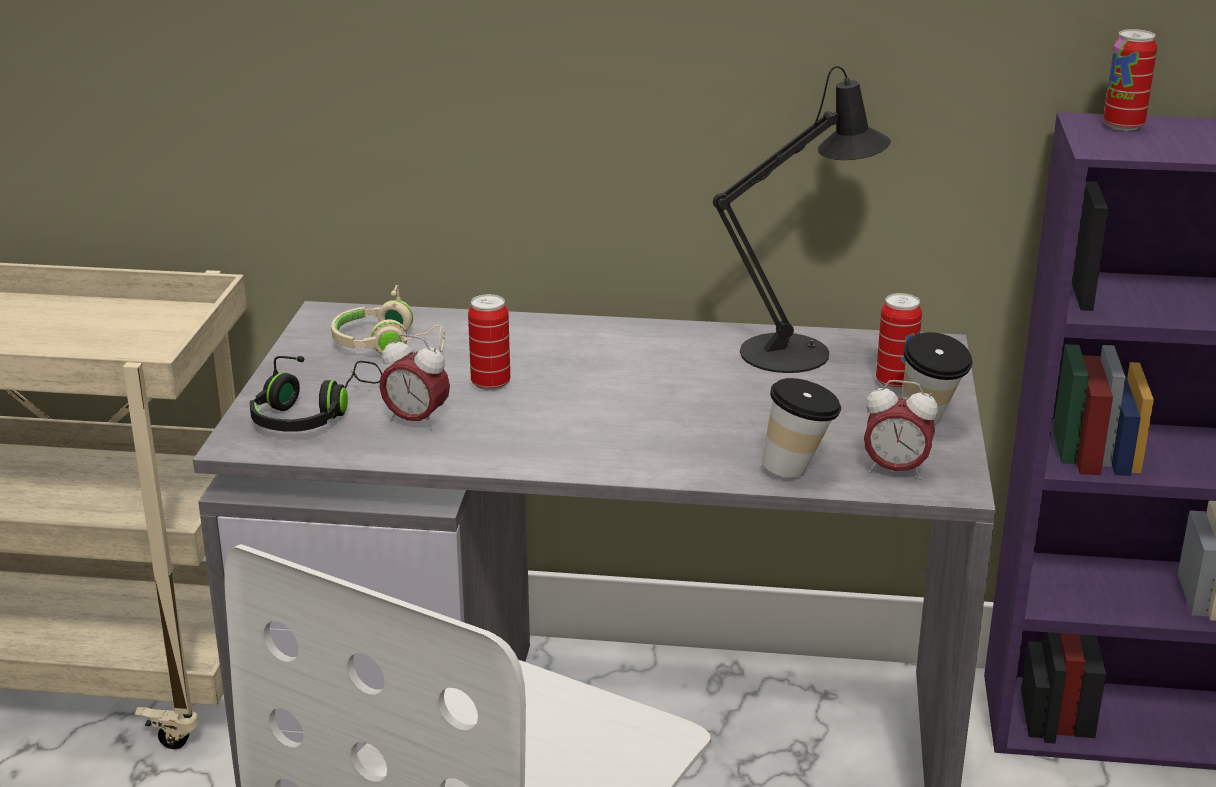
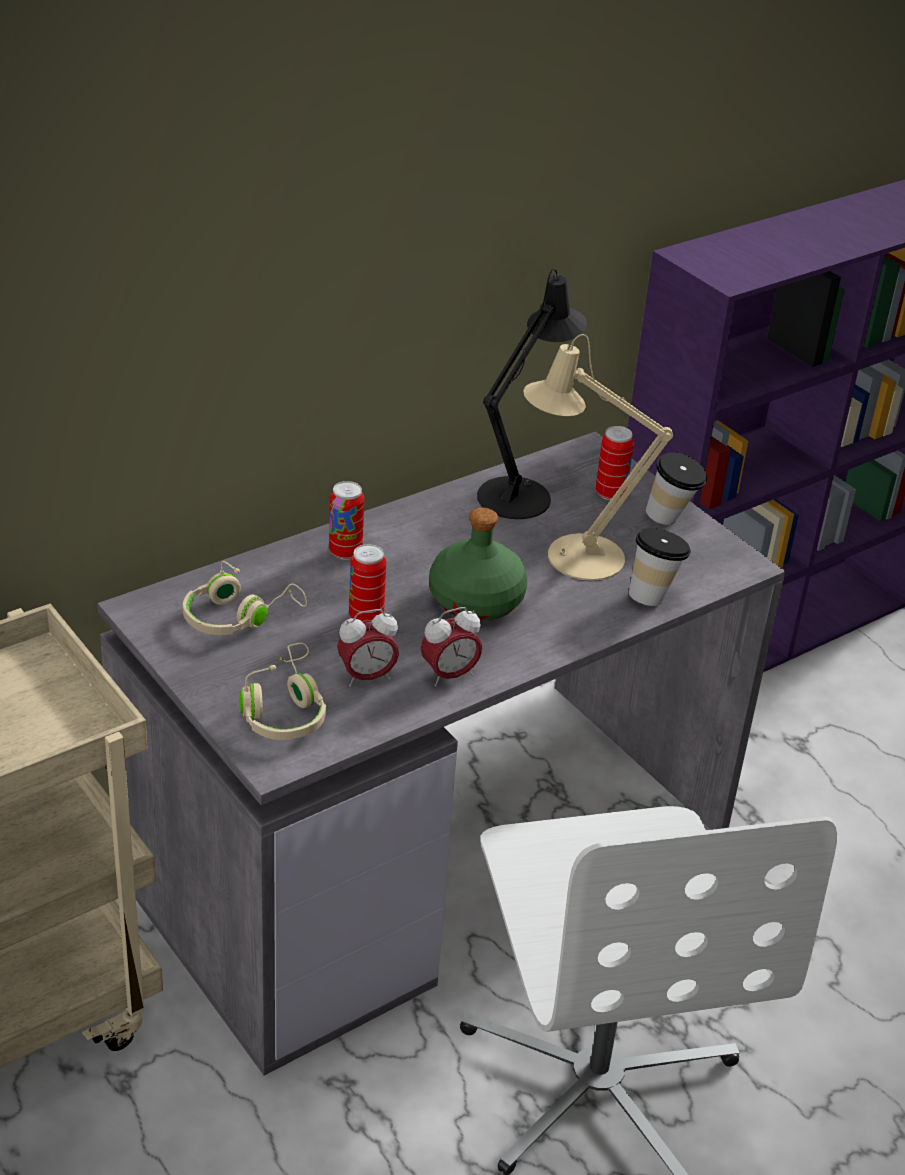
camera: 45 degrees left, 10 degrees up
black headphones [250,356,382,432] -> beige headphones [239,643,326,740]
alarm clock [864,380,938,480] -> alarm clock moved to [421,607,482,686]
can [1103,29,1157,131] -> can moved to [329,481,364,560]
none -> green bottle [429,508,527,621]
none -> beige table lamp [524,334,673,581]

